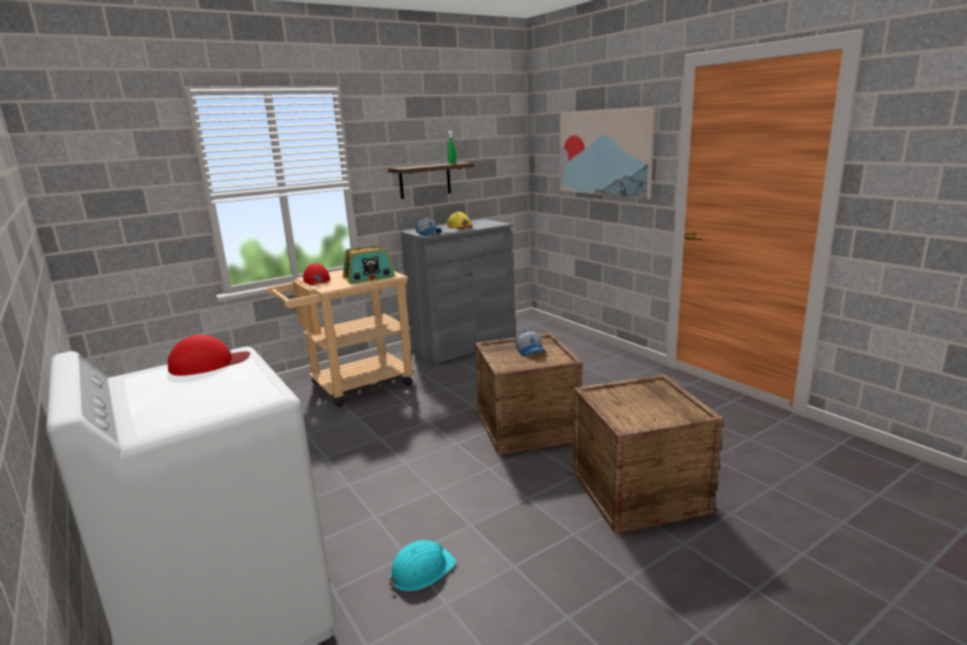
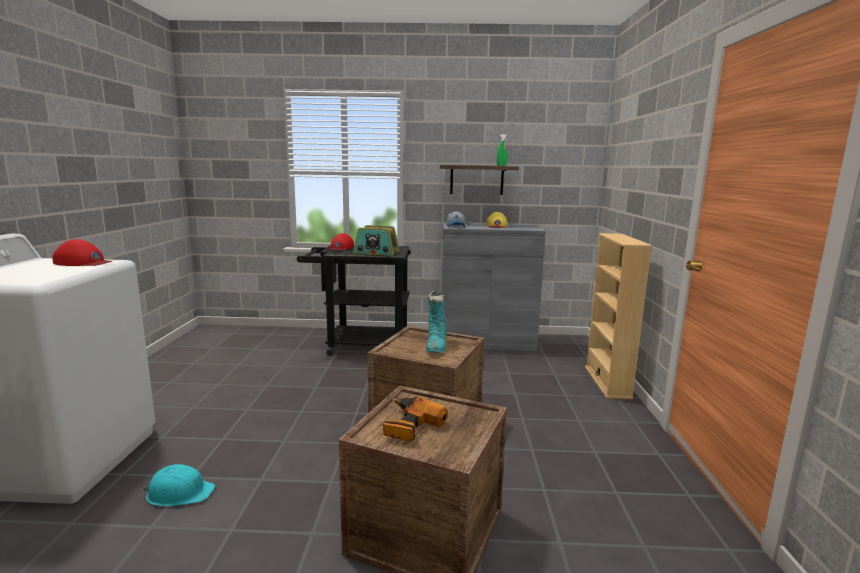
camera: 35 degrees right, 5 degrees down
beige cart [267,270,414,407] -> black cart [297,245,411,356]
cap [516,330,546,356] -> turquoise boot [426,291,447,353]
picture [560,108,655,199] -> none
none -> power drill [383,396,448,442]
none -> beige bookcase [585,233,652,399]

